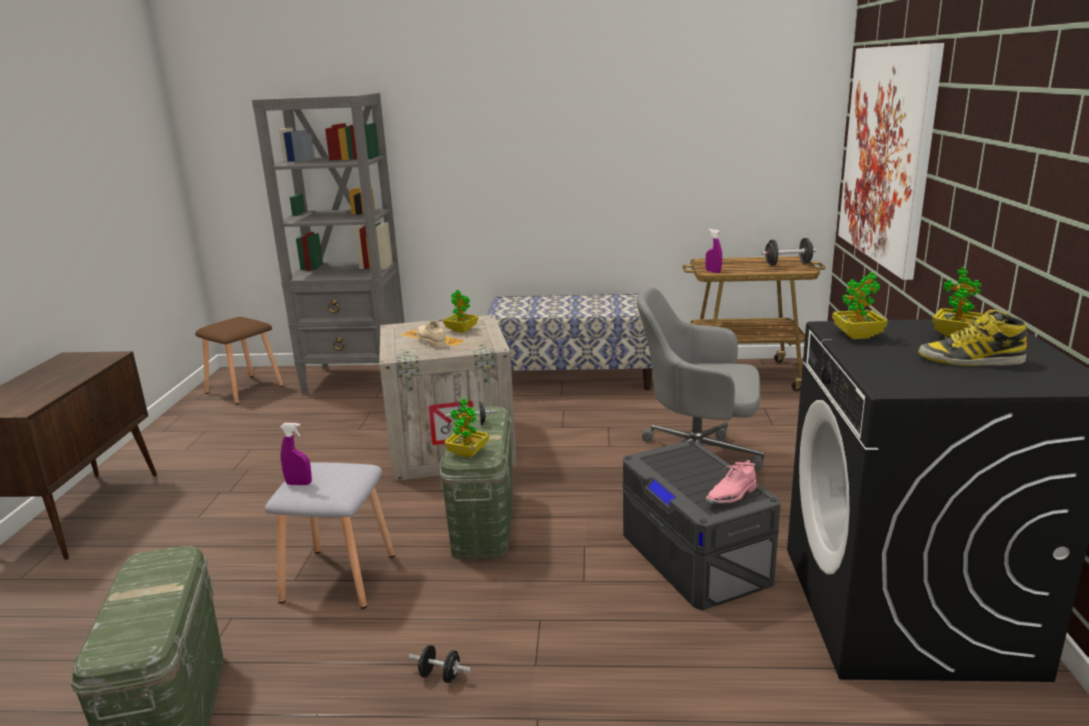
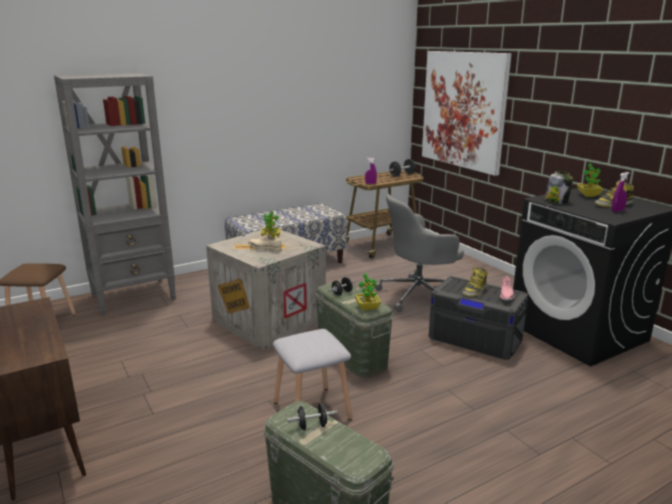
camera: 35 degrees left, 0 degrees up
purple spray bottle [280,423,312,485] -> purple spray bottle moved to [612,172,630,212]
black dumbbell [409,645,471,683] -> black dumbbell moved to [287,403,337,430]
potted plant [832,272,888,339] -> jar [545,171,573,204]
none -> boot [462,267,488,297]

